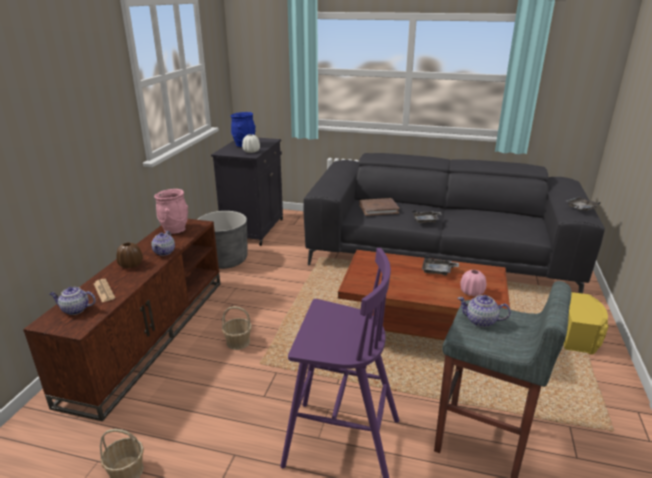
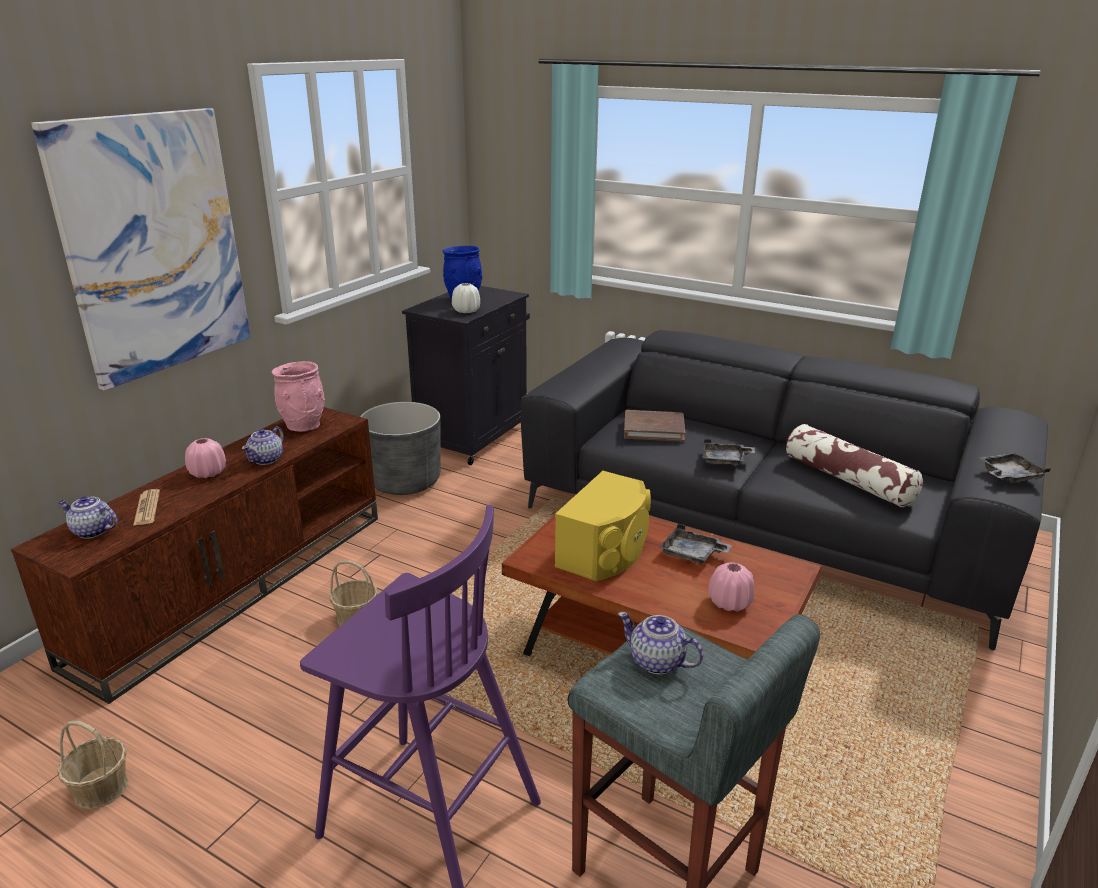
camera: 15 degrees right, 0 degrees up
brown vase [117,242,143,269] -> pink vase [185,438,226,478]
yellow speaker [564,292,609,355] -> yellow speaker moved to [555,471,651,581]
none -> picture [31,108,251,390]
none -> pillow [786,424,923,507]

